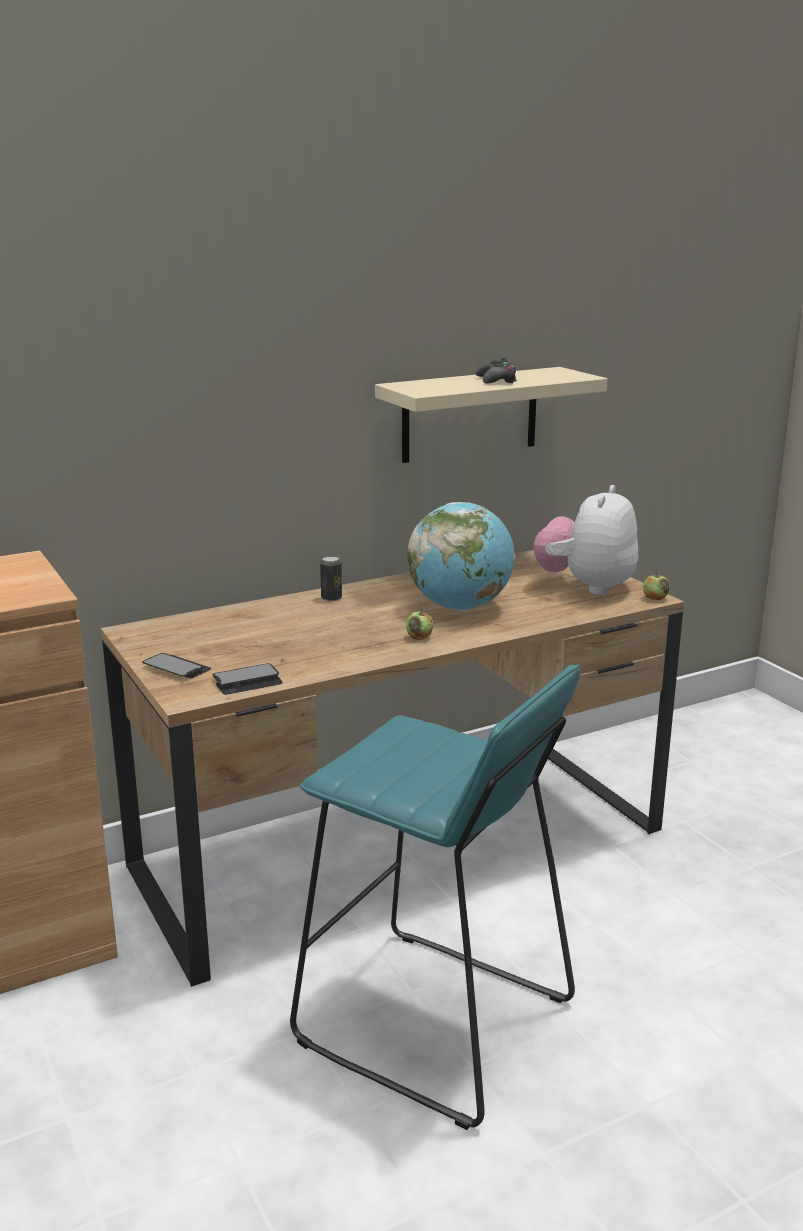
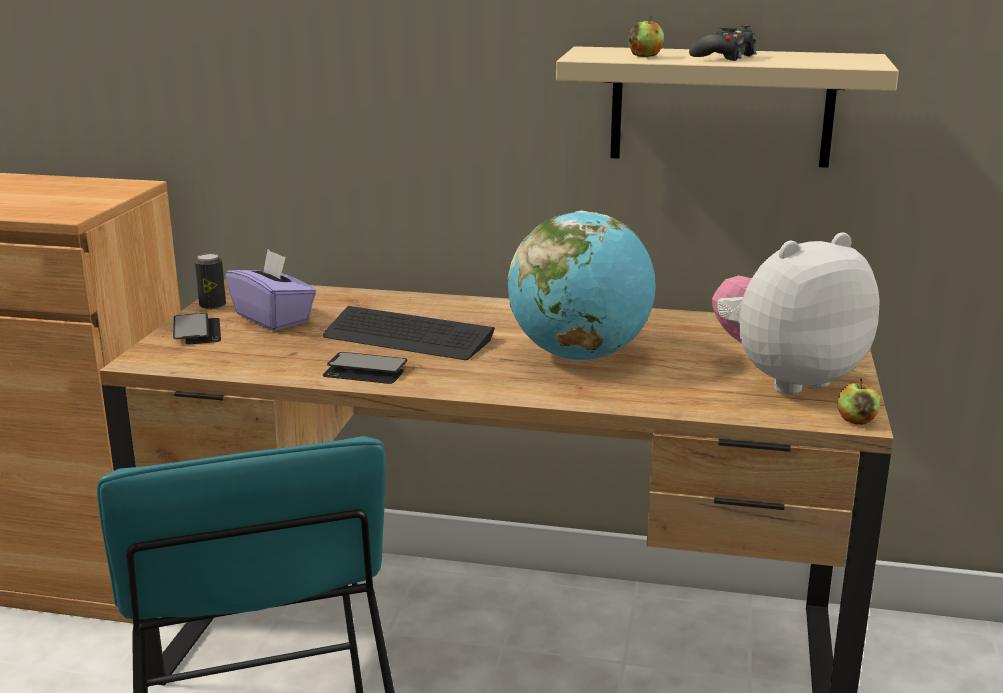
camera: 40 degrees right, 0 degrees up
phone [213,663,283,695] -> phone moved to [323,352,408,384]
can [320,556,342,601] -> can moved to [195,253,226,310]
apple [406,608,433,640] -> apple moved to [628,16,664,57]
none -> purple tissue box [225,249,316,331]
none -> keyboard [323,306,495,360]

